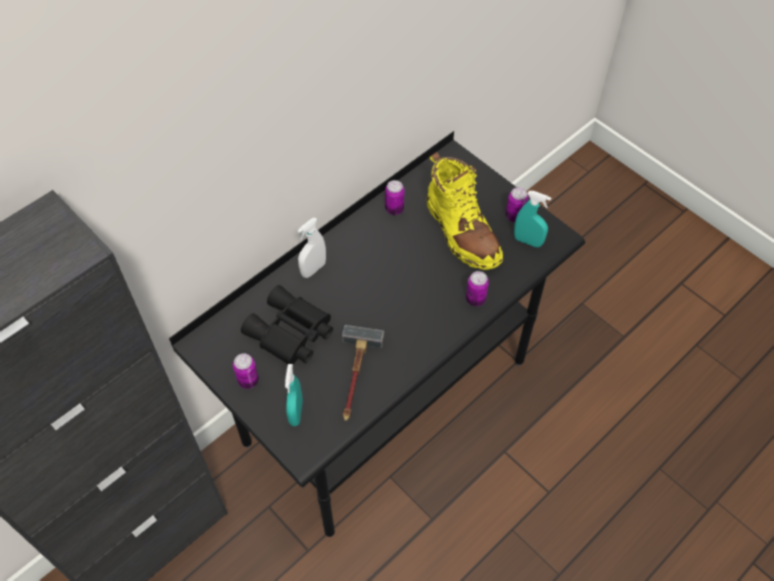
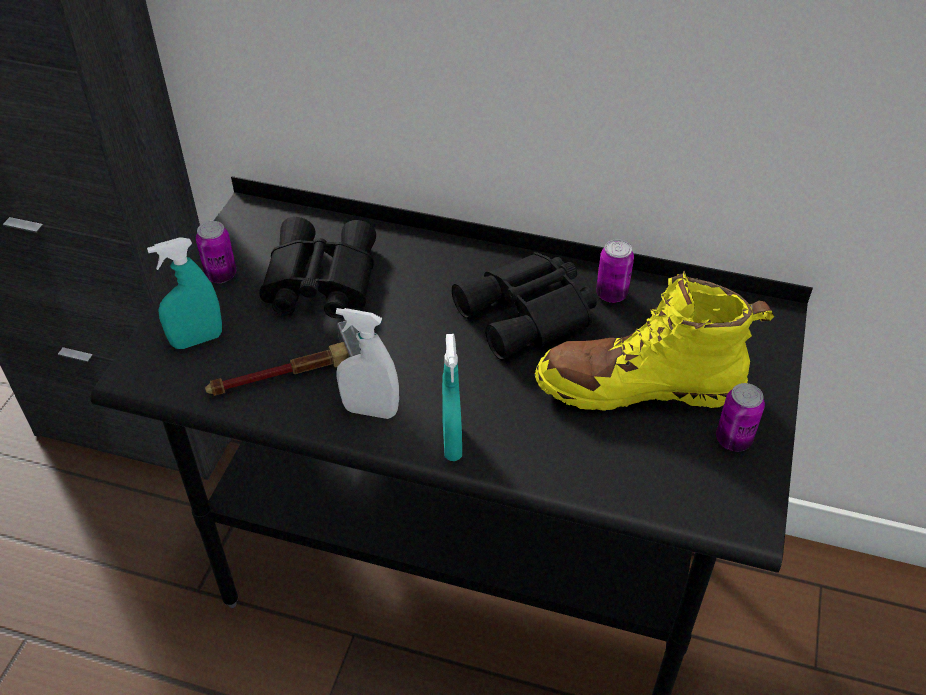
camera: 60 degrees right, 10 degrees down
white spray bottle [297,217,326,278] -> white spray bottle moved to [336,308,399,419]
yellow boot [427,152,503,270] -> yellow boot turned 60 degrees clockwise [535,270,774,411]
can [466,271,489,306] -> none
turquoise spray bottle [514,191,551,248] -> turquoise spray bottle moved to [442,334,462,461]
none -> black binoculars [452,252,596,360]

